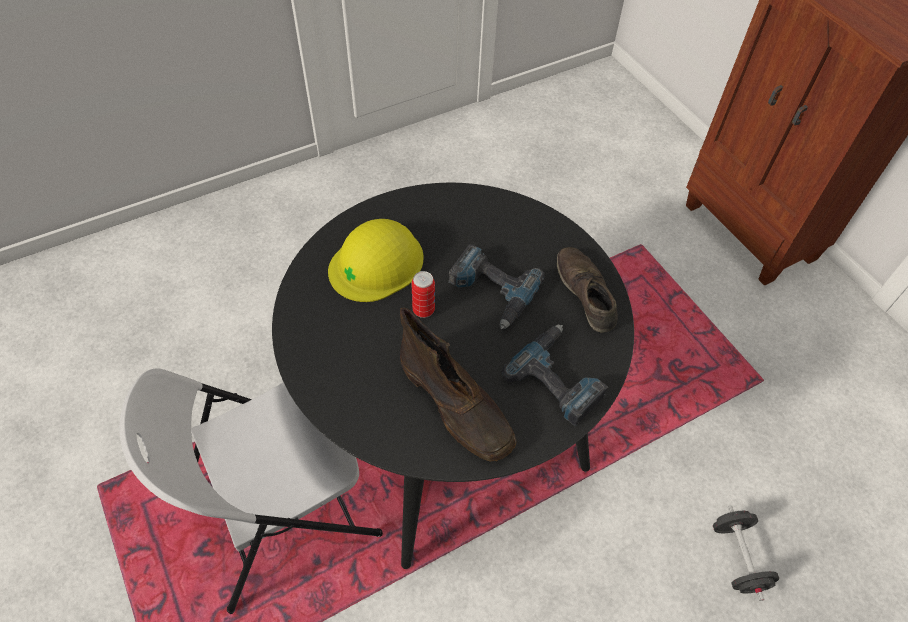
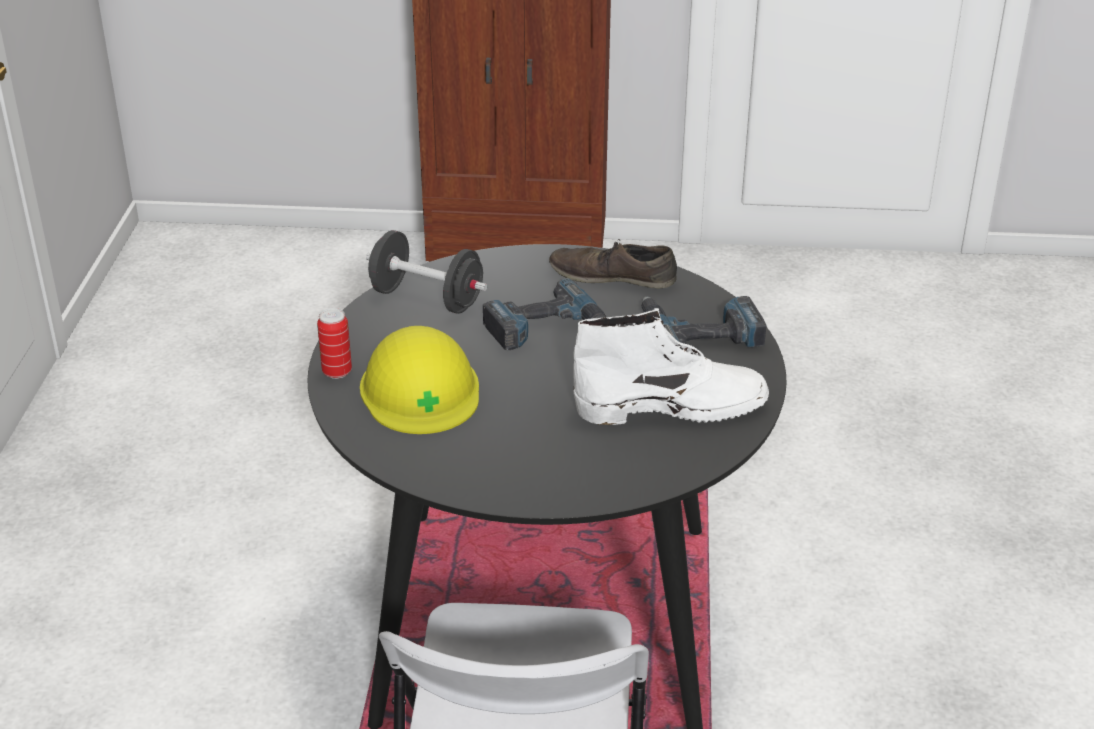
camera: 55 degrees left, 20 degrees down
brown boot [400,308,516,462] -> white boot [573,308,769,425]
can [411,271,435,318] -> can moved to [317,308,352,379]
black dumbbell [713,506,779,601] -> black dumbbell moved to [366,230,488,314]

